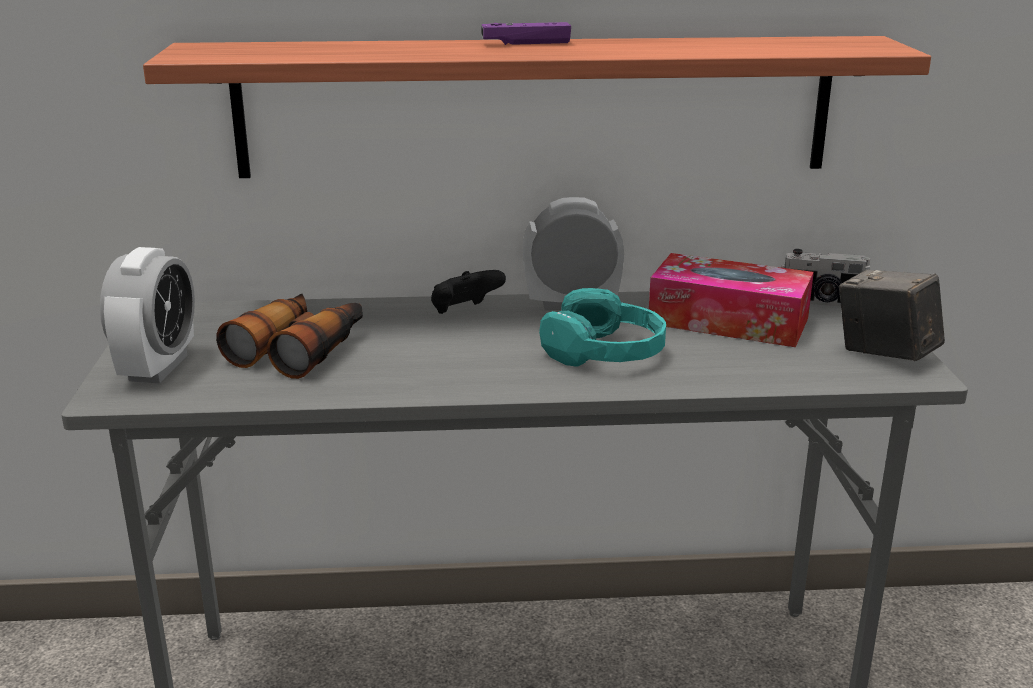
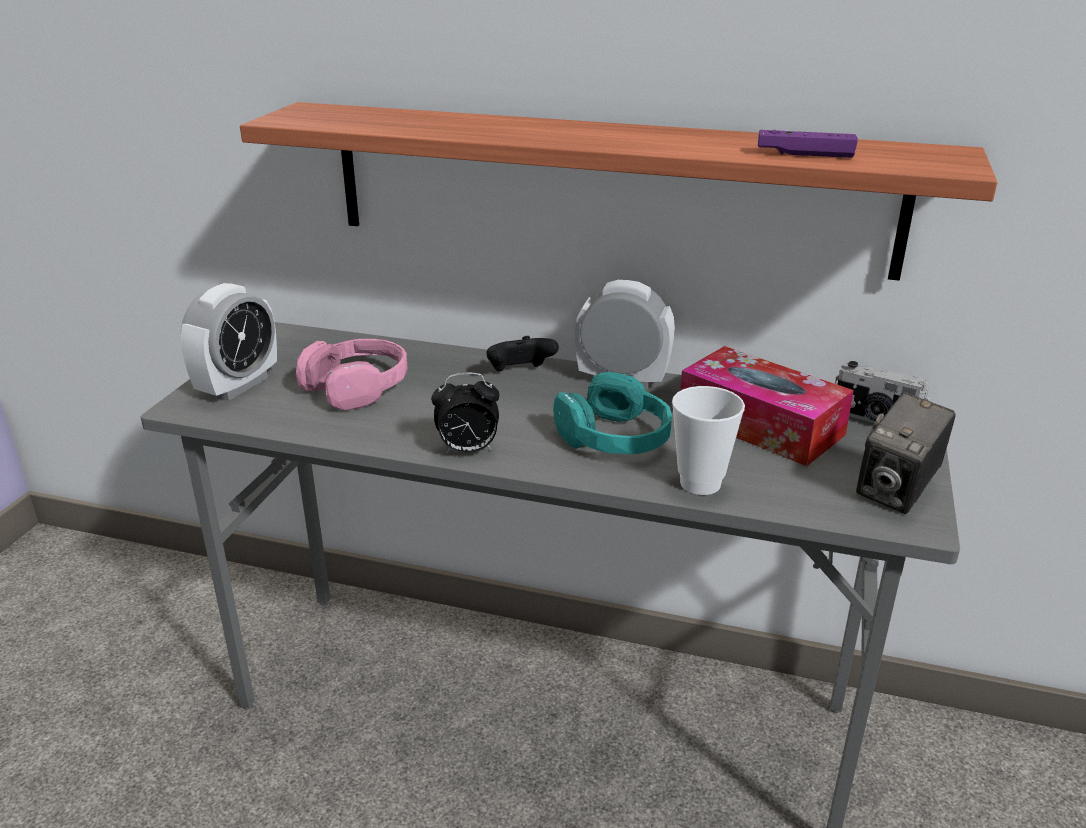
camera: 20 degrees right, 5 degrees up
binoculars [216,293,363,379] -> pink headphones [296,339,408,410]
purple game controller [481,22,571,45] -> purple game controller moved to [758,130,858,158]
camera [839,269,945,361] -> camera turned 120 degrees counterclockwise [856,392,956,514]
none -> alarm clock [431,373,499,454]
none -> cup [672,386,745,495]

